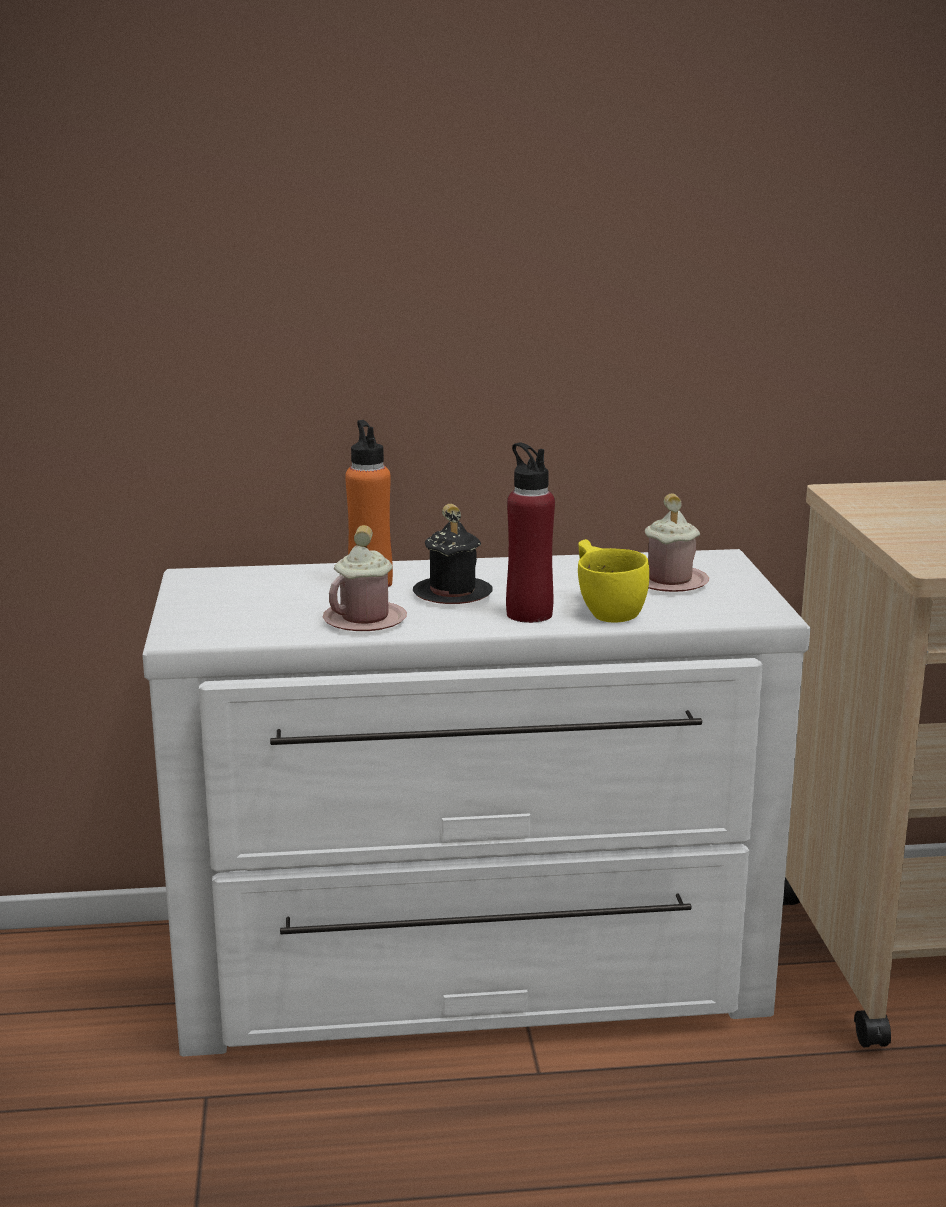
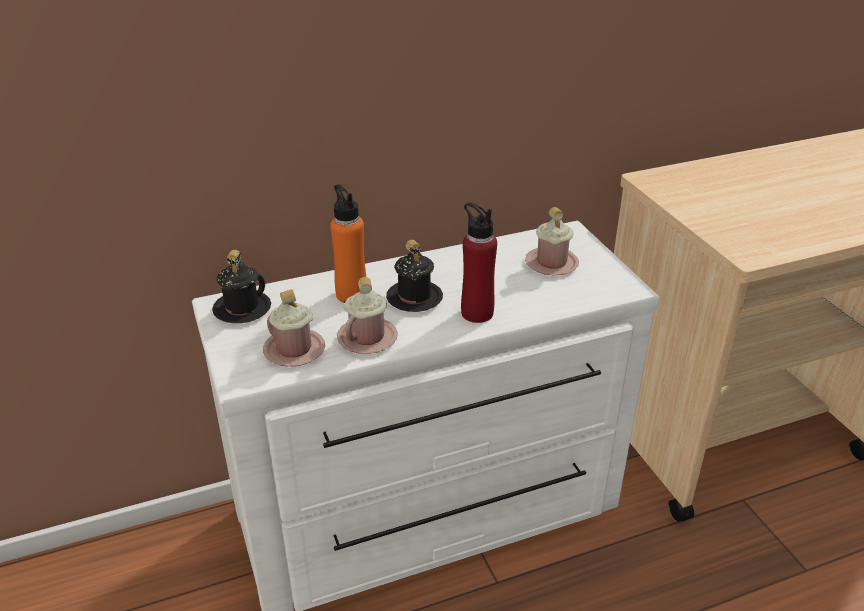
camera: 15 degrees left, 15 degrees up
yellow cup [578,539,649,622] -> none
none -> black mug [212,250,271,323]
none -> pink mug [263,289,325,367]

